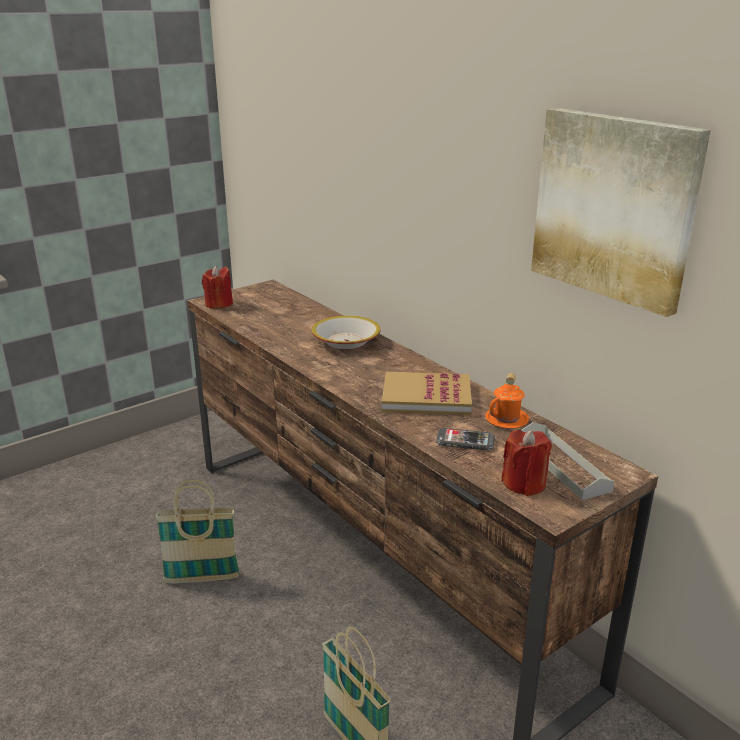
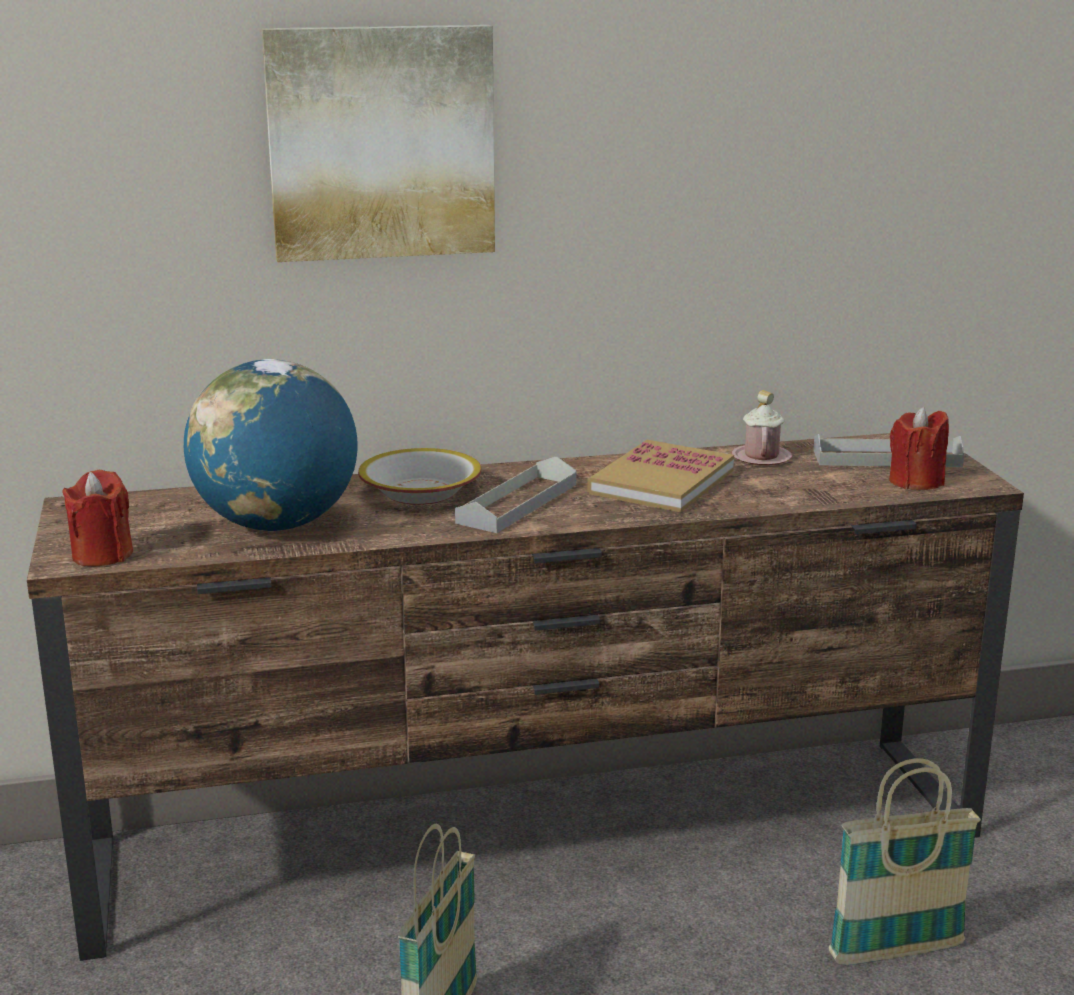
camera: 65 degrees left, 5 degrees down
phone [436,428,495,451] -> none
orange mug [485,373,529,429] -> pink mug [732,390,792,465]
picture [531,108,711,317] -> picture moved to [262,25,495,262]
none -> globe [184,359,358,531]
none -> grey tray [455,456,576,533]

